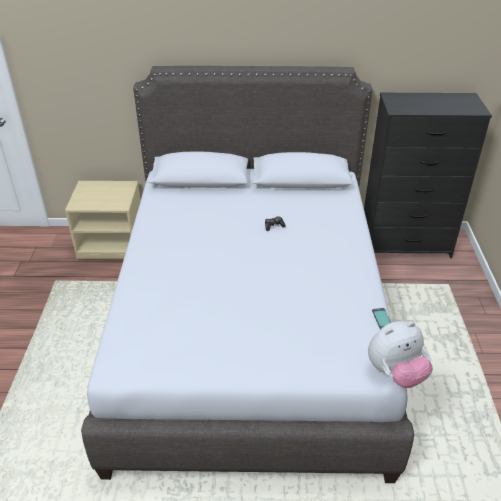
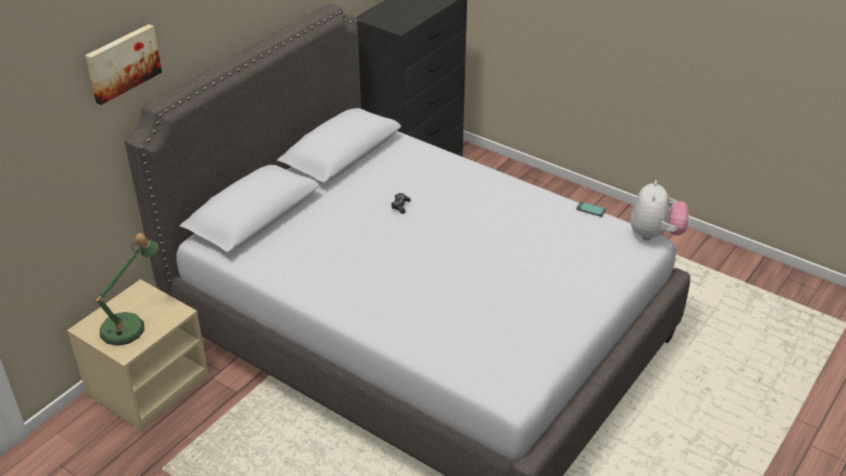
camera: 55 degrees left, 0 degrees up
none -> picture [85,24,162,105]
none -> table lamp [94,233,158,346]

